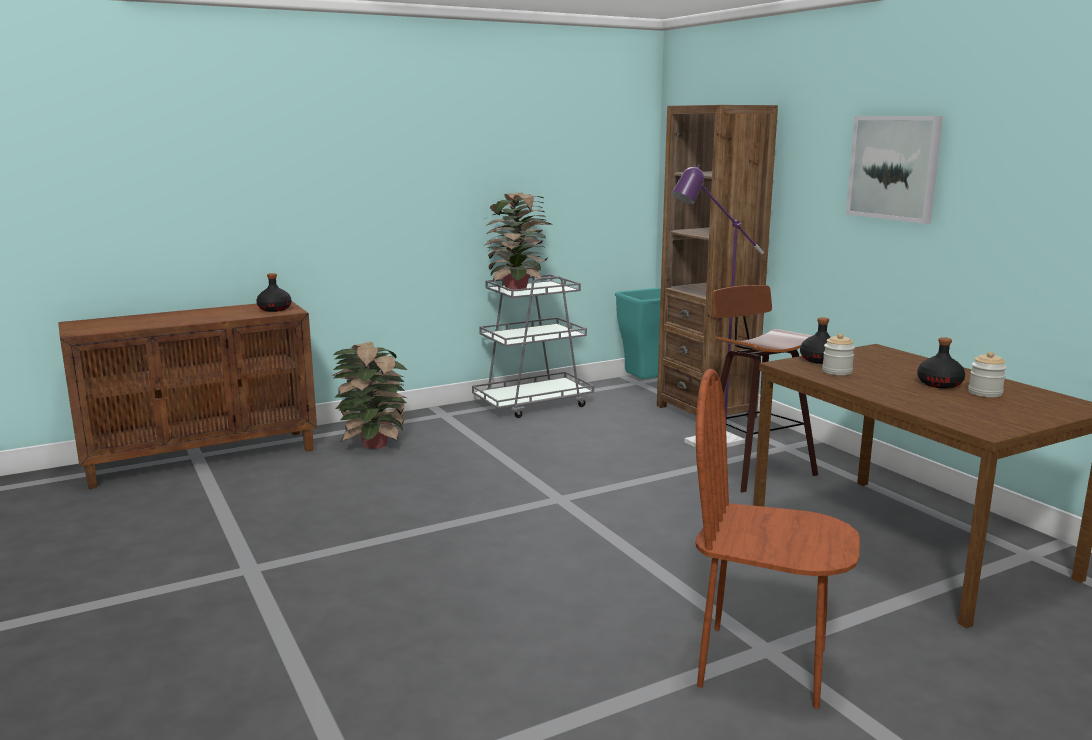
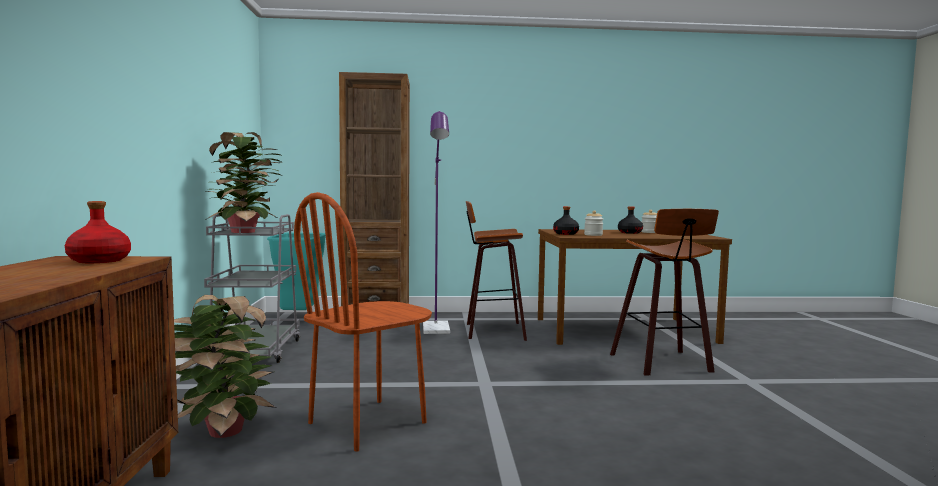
camera: 65 degrees left, 10 degrees down
black bottle [256,273,291,312] -> red bottle [65,201,131,263]
brown chair [695,369,860,709] -> brown chair moved to [294,192,432,452]
picture [846,116,943,224] -> none
none -> stool [610,209,719,376]

